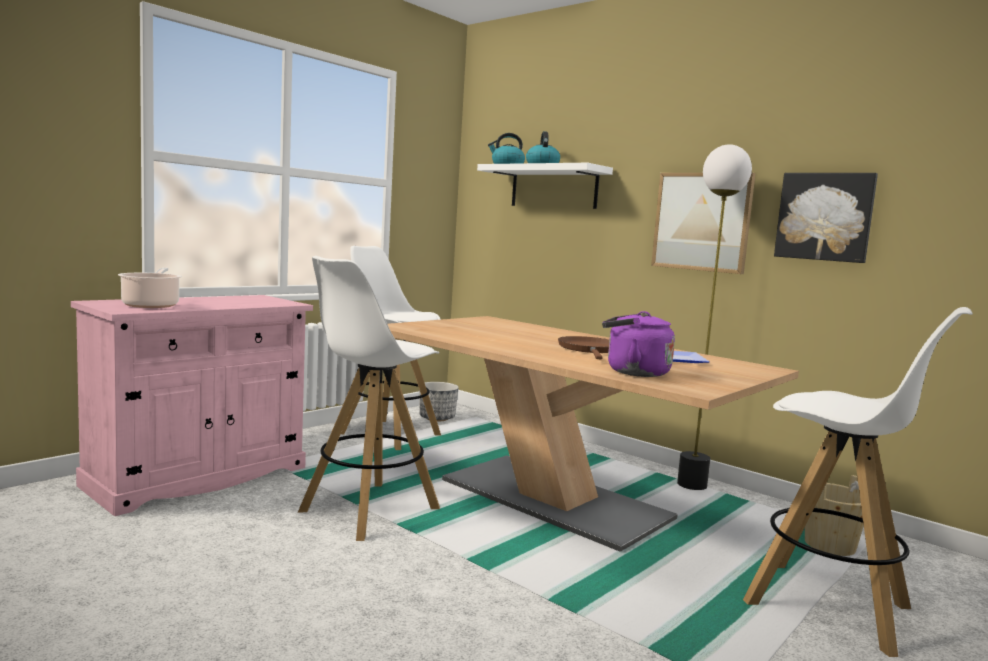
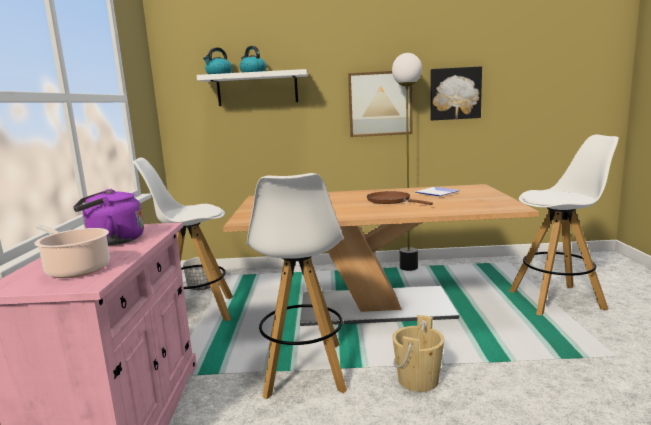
camera: 40 degrees left, 5 degrees up
purple kettle [602,311,675,377] -> purple kettle moved to [73,189,144,245]
beige bucket [805,475,864,556] -> beige bucket moved to [392,315,444,392]

